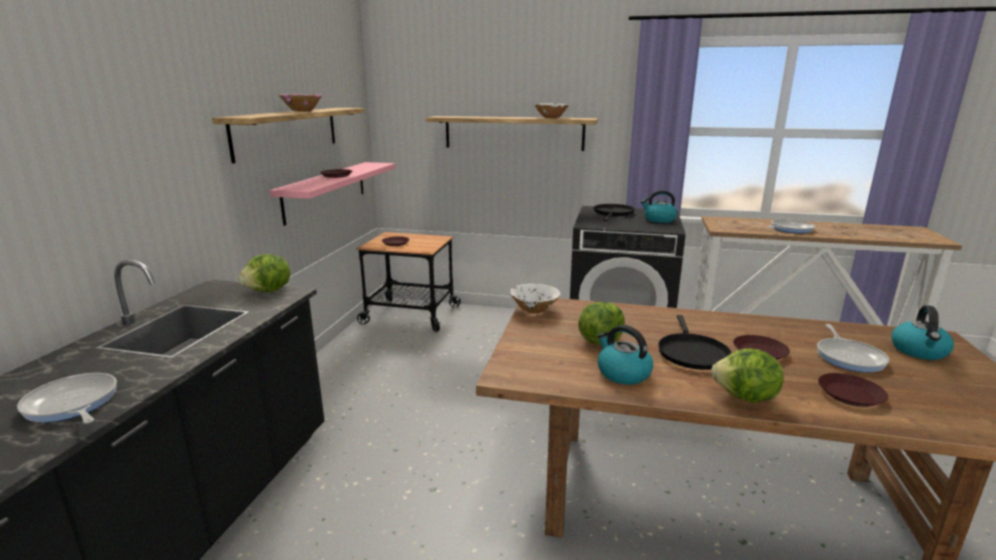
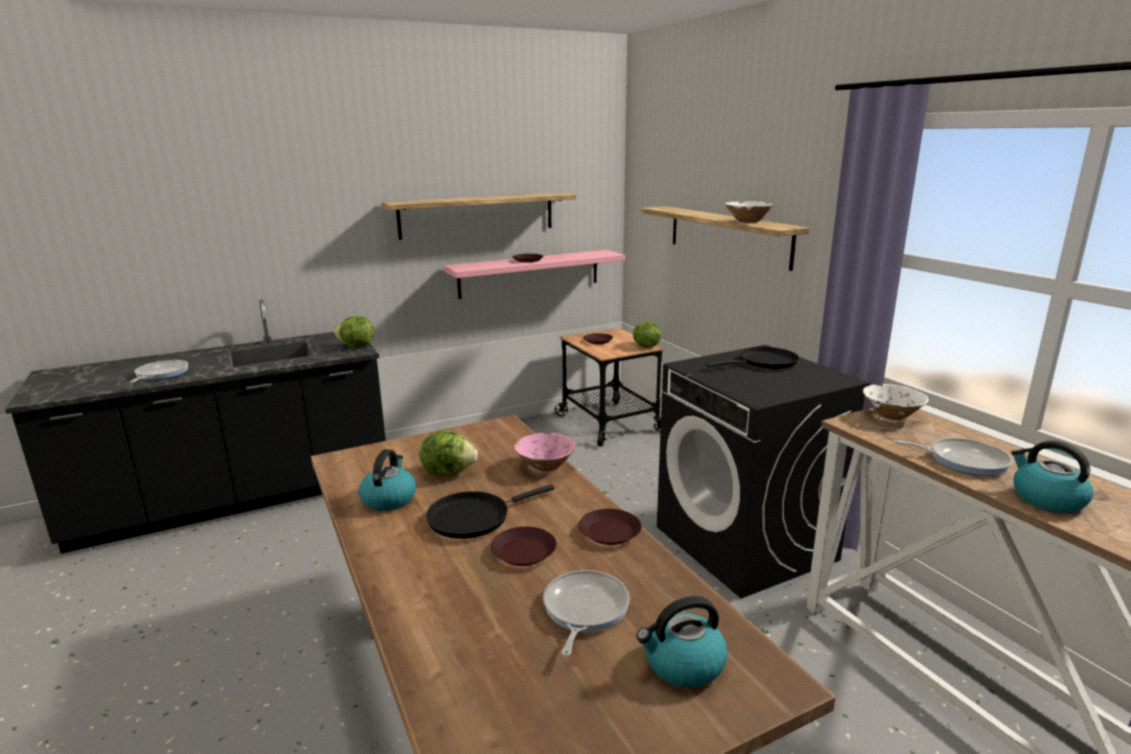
camera: 50 degrees right, 0 degrees up
pink bowl [279,94,322,112] -> pink bowl moved to [514,433,576,471]
white bowl [510,284,560,314] -> white bowl moved to [863,384,928,420]
kettle [641,190,677,223] -> kettle moved to [1011,440,1093,513]
lettuce [711,348,784,403] -> lettuce moved to [633,321,661,347]
frying pan [817,324,889,372] -> frying pan turned 135 degrees clockwise [543,570,630,656]
brown plate [818,373,888,407] -> brown plate moved to [579,509,642,545]

